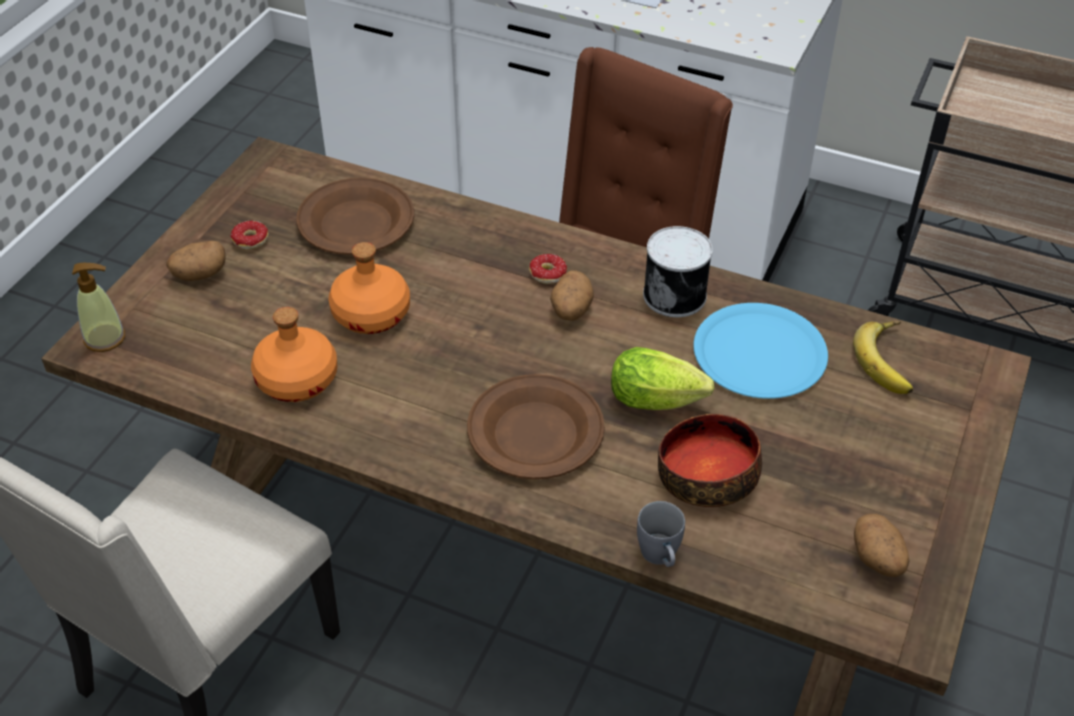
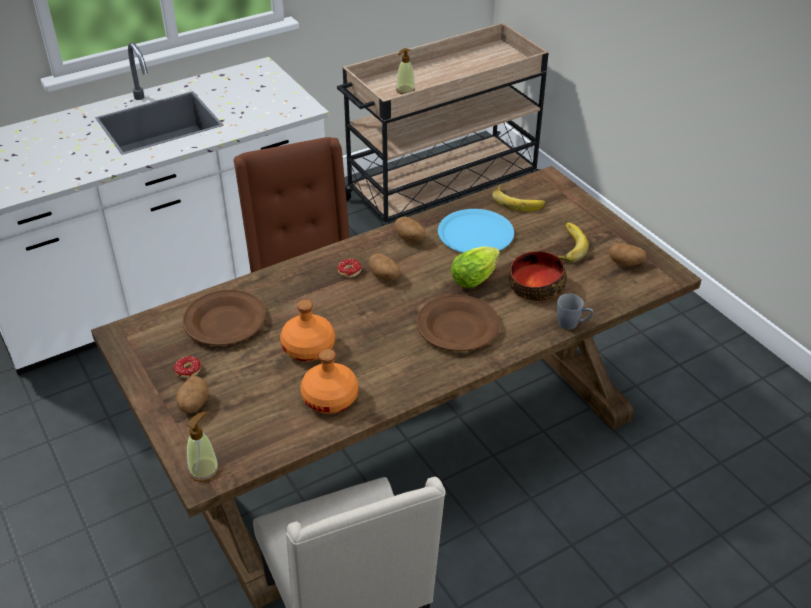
camera: 55 degrees left, 5 degrees down
can [643,226,713,317] -> potato [395,217,426,242]
none -> soap dispenser [396,48,415,94]
none -> banana [557,223,589,262]

